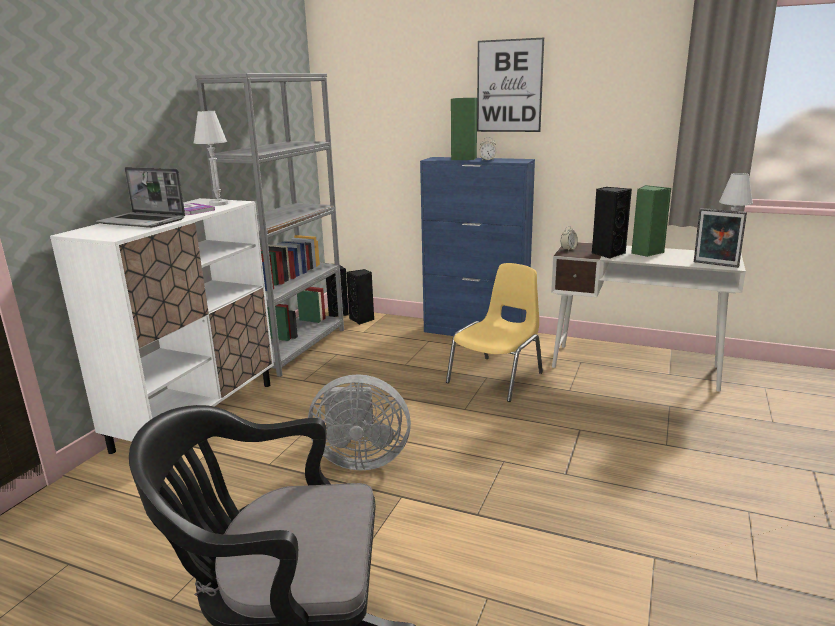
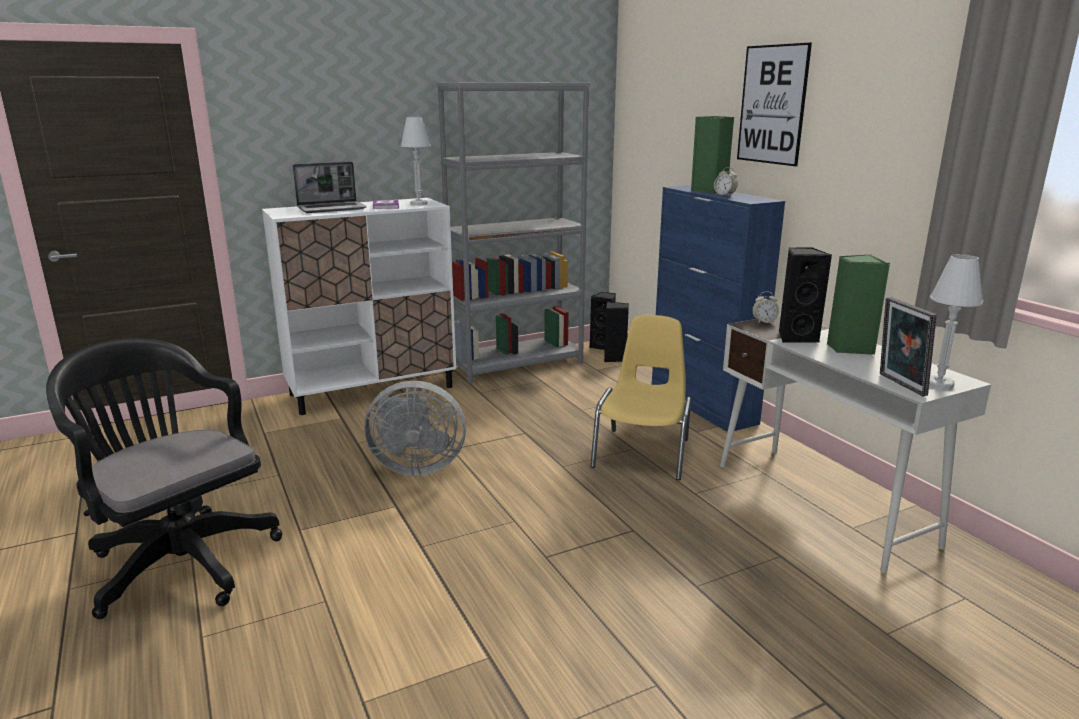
camera: 40 degrees right, 0 degrees up
laptop [96,167,185,228] -> laptop turned 90 degrees counterclockwise [293,162,366,213]
grey fan [308,374,411,470] -> grey fan turned 45 degrees counterclockwise [364,381,466,476]
yellow chair [446,263,543,402] -> yellow chair turned 60 degrees counterclockwise [590,315,691,480]

